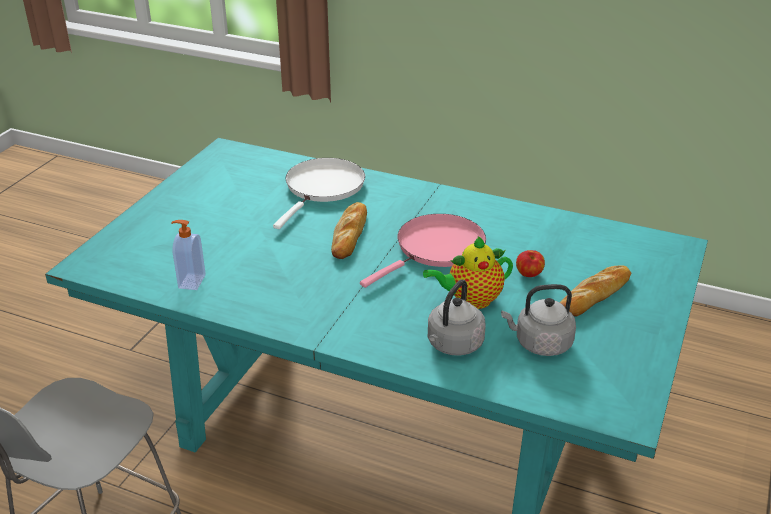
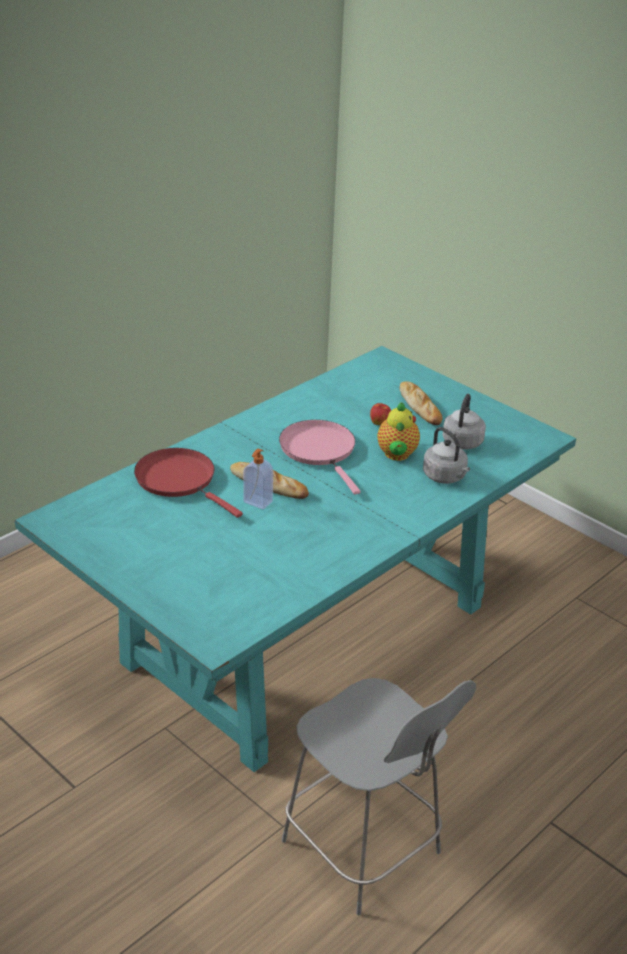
camera: 70 degrees left, 0 degrees up
soap dispenser [171,220,206,290] -> soap dispenser moved to [243,449,273,509]
white frying pan [273,158,365,229] -> red frying pan [134,448,243,518]

